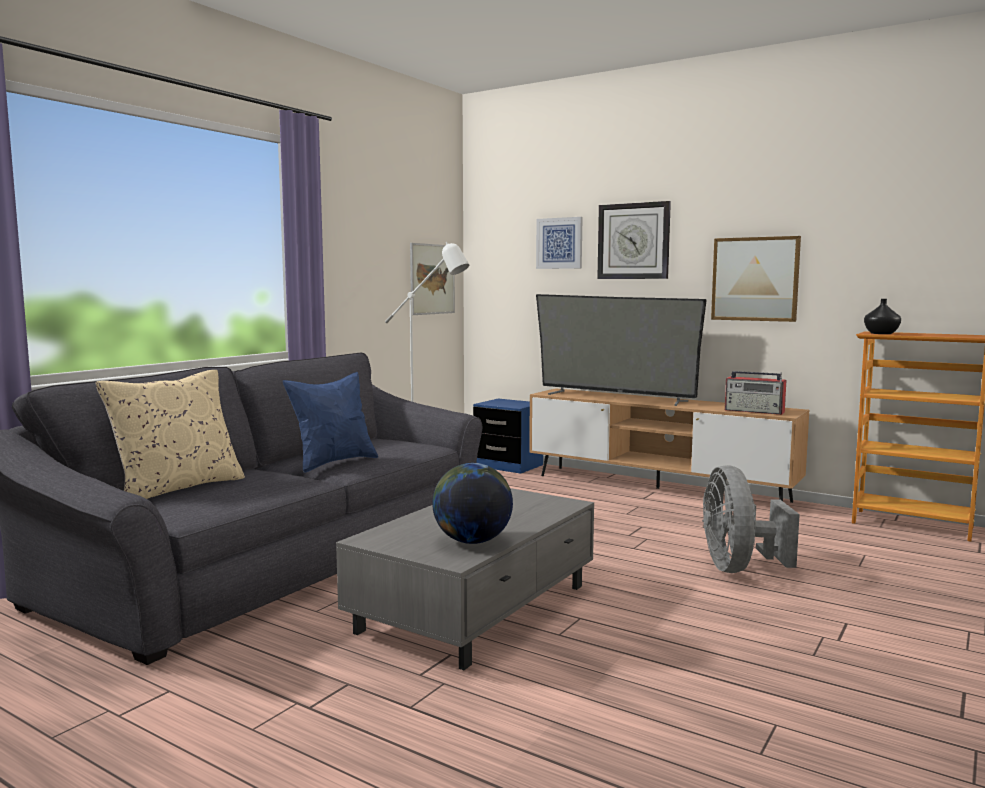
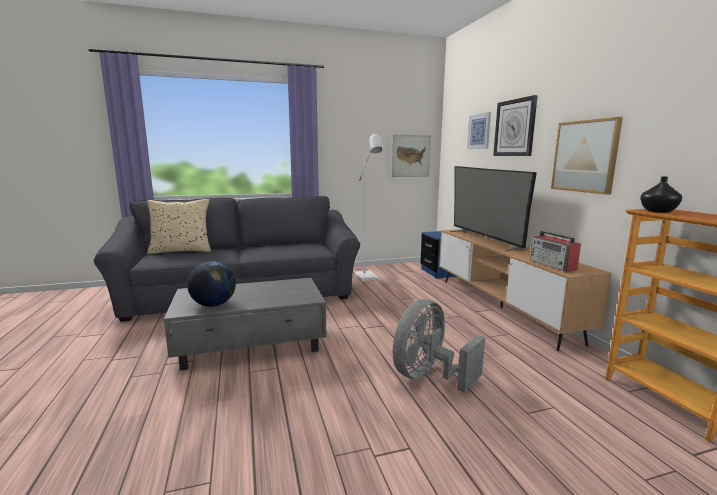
camera: 40 degrees right, 5 degrees up
blue pillow [283,372,378,473] -> none

